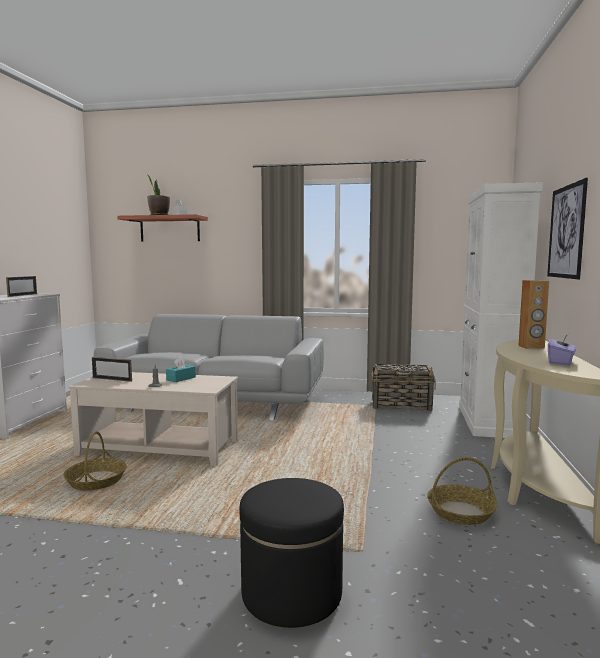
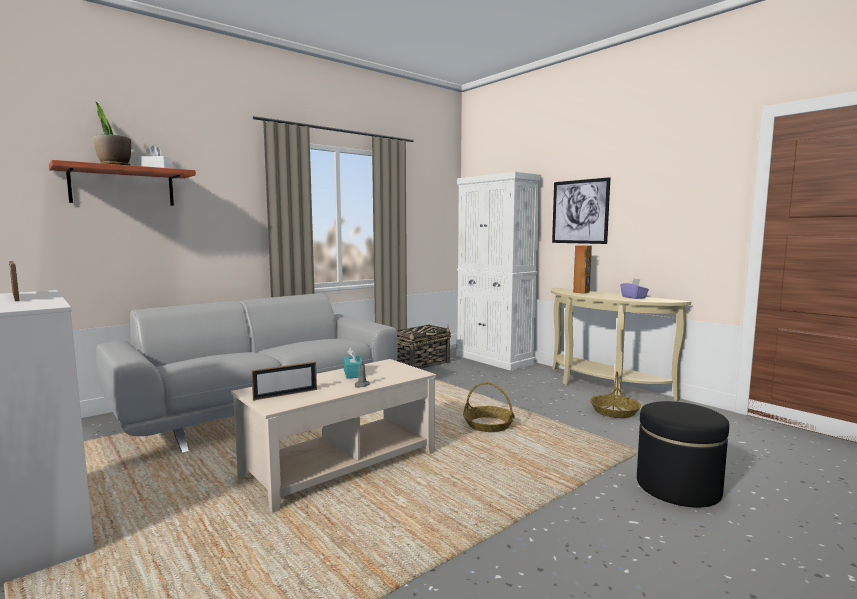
camera: 50 degrees left, 0 degrees up
basket [63,431,127,491] -> basket moved to [463,382,515,432]

